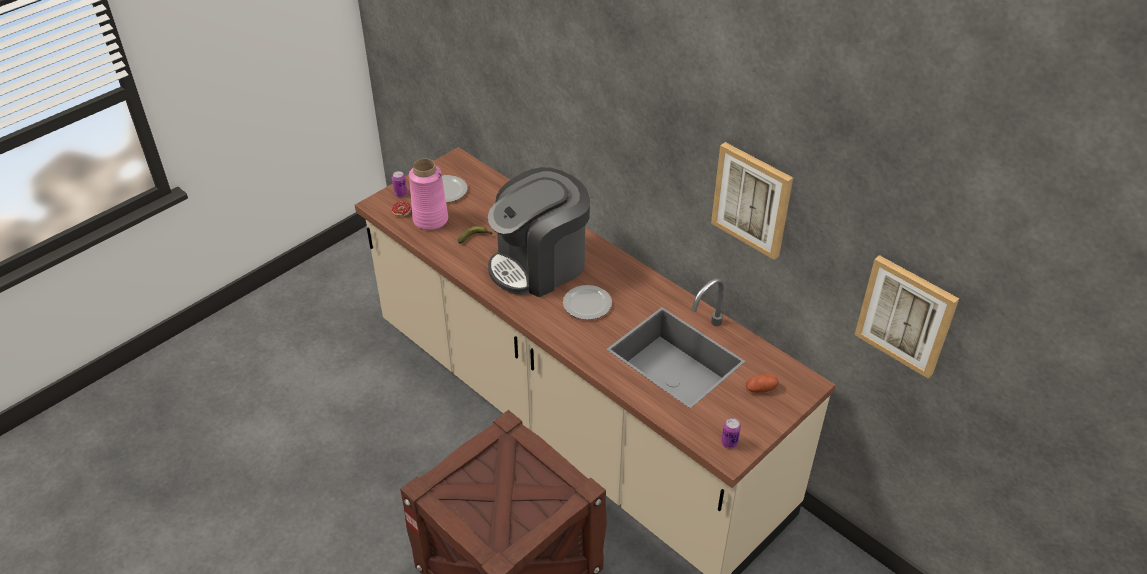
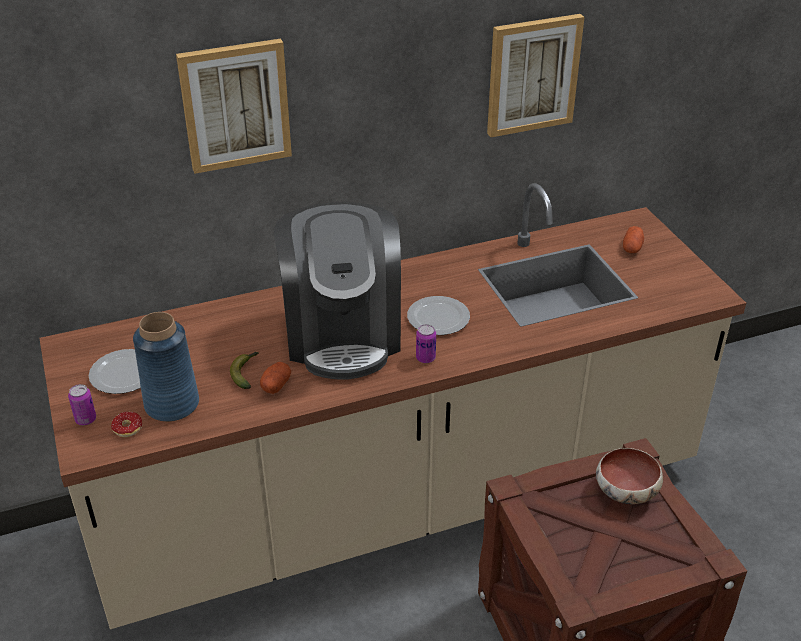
camera: 65 degrees left, 5 degrees down
pink vase [409,159,448,230] -> blue vase [133,312,199,422]
can [721,418,741,449] -> can moved to [416,324,436,363]
picture [855,255,959,379] -> picture moved to [176,39,292,174]
none -> potato [260,362,292,394]
none -> bowl [596,448,663,504]

